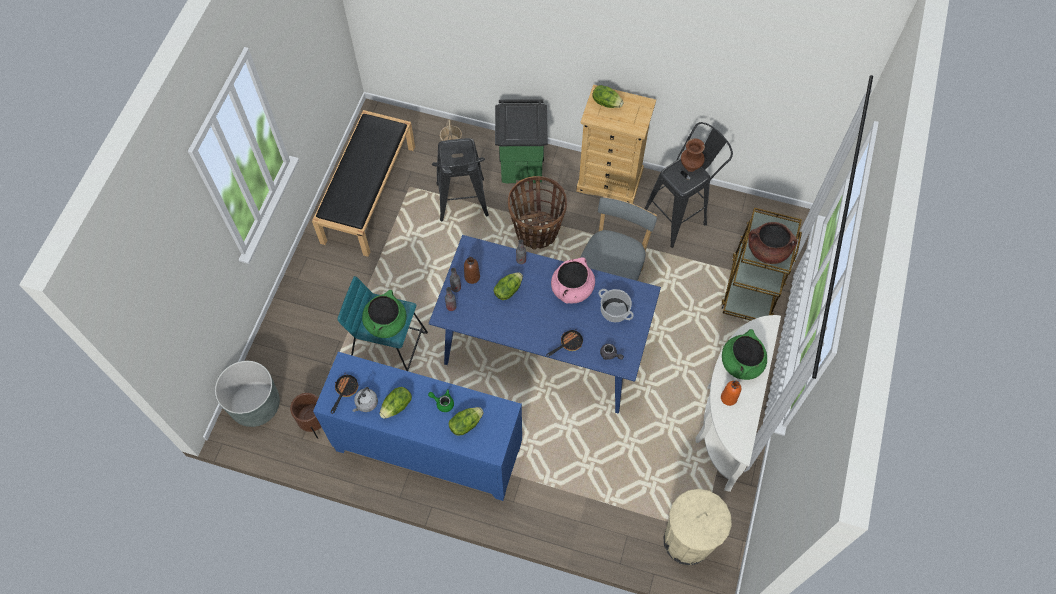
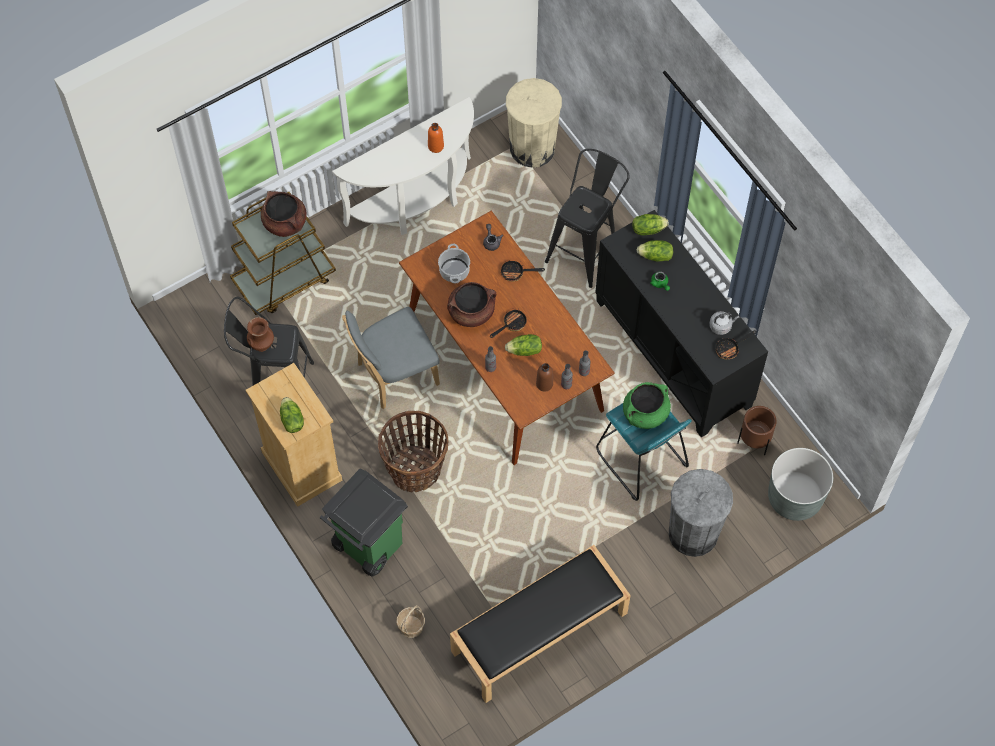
camera: 140 degrees left, 0 degrees up
blue cabinet [313,352,522,501] -> black cabinet [595,210,768,438]
lettuce [379,387,412,419] -> lettuce moved to [632,214,669,236]
blue dining table [429,235,661,414] -> brown dining table [399,211,614,465]
black stool [432,138,489,221] -> black stool moved to [545,149,630,288]
pink cooking pot [551,257,595,304] -> brown cooking pot [447,282,496,327]
green cooking pot [722,329,767,380] -> none
none -> frying pan [490,309,527,338]
none -> grey trash can [669,469,733,557]

